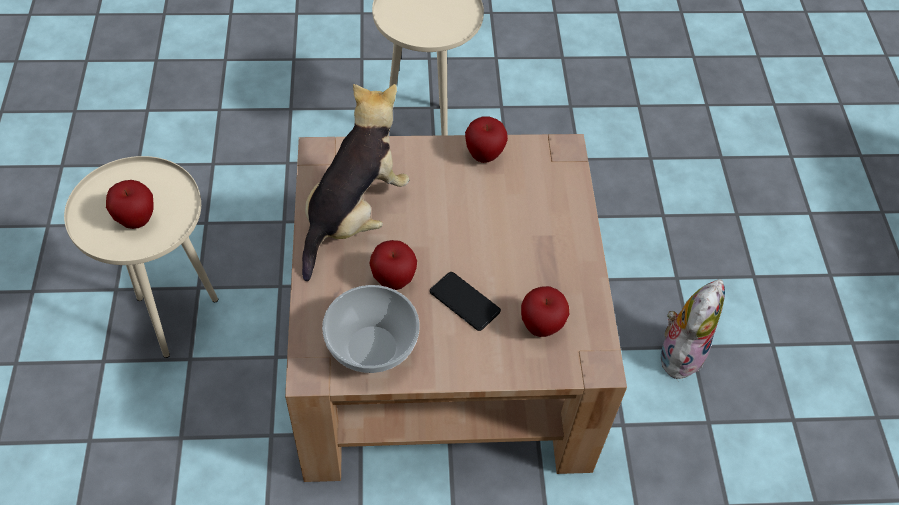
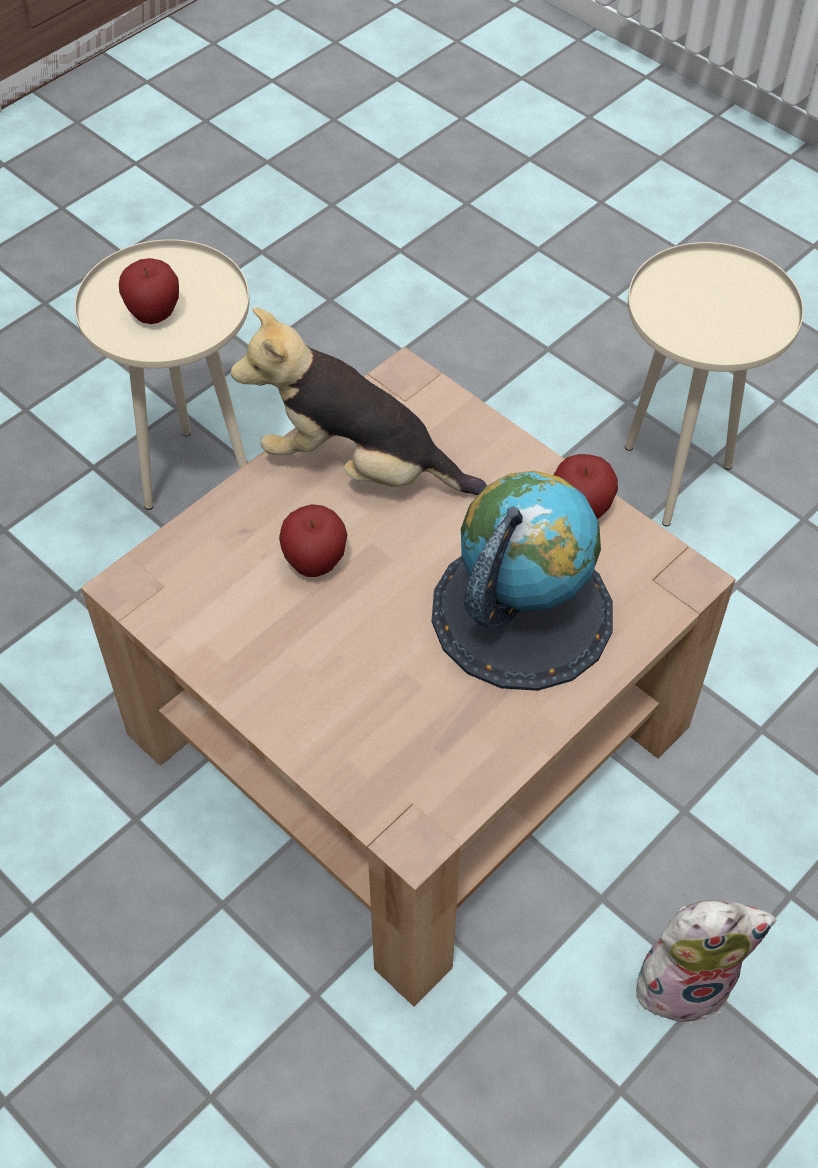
camera: 50 degrees right, 0 degrees up
plush toy [302,84,409,281] -> plush toy turned 150 degrees counterclockwise [231,307,487,495]
bowl [322,285,420,373] -> none
phone [430,272,501,331] -> none
apple [521,286,569,337] -> none
none -> globe [432,470,613,691]

